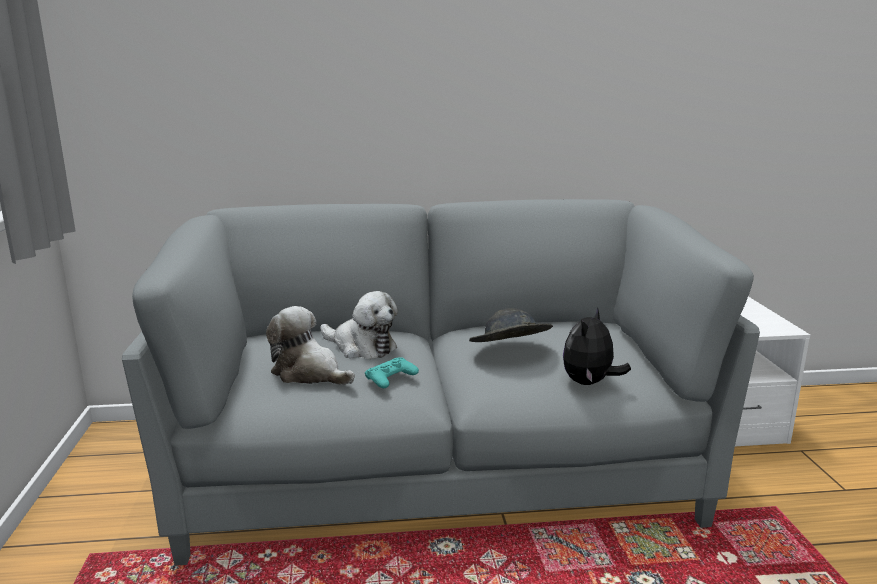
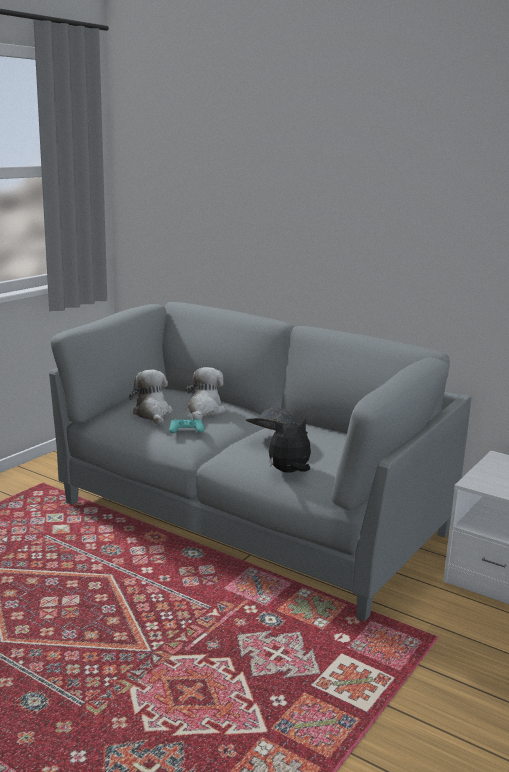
camera: 40 degrees right, 0 degrees up
plush toy [320,291,398,359] -> plush toy turned 150 degrees counterclockwise [186,367,225,420]

